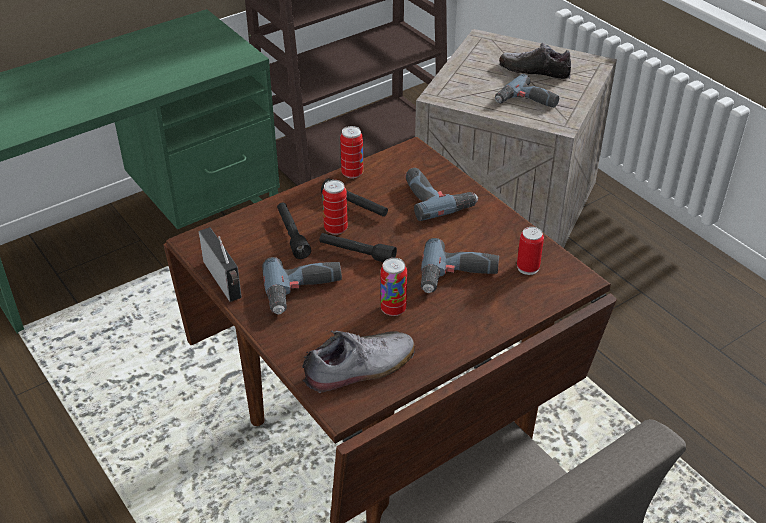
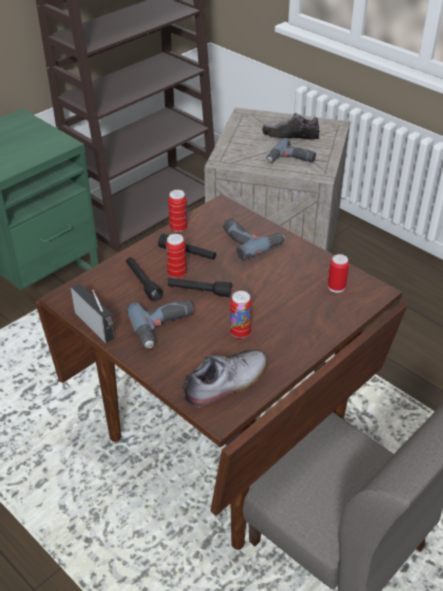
camera: 10 degrees left, 0 degrees up
power drill [421,238,499,293] -> none

